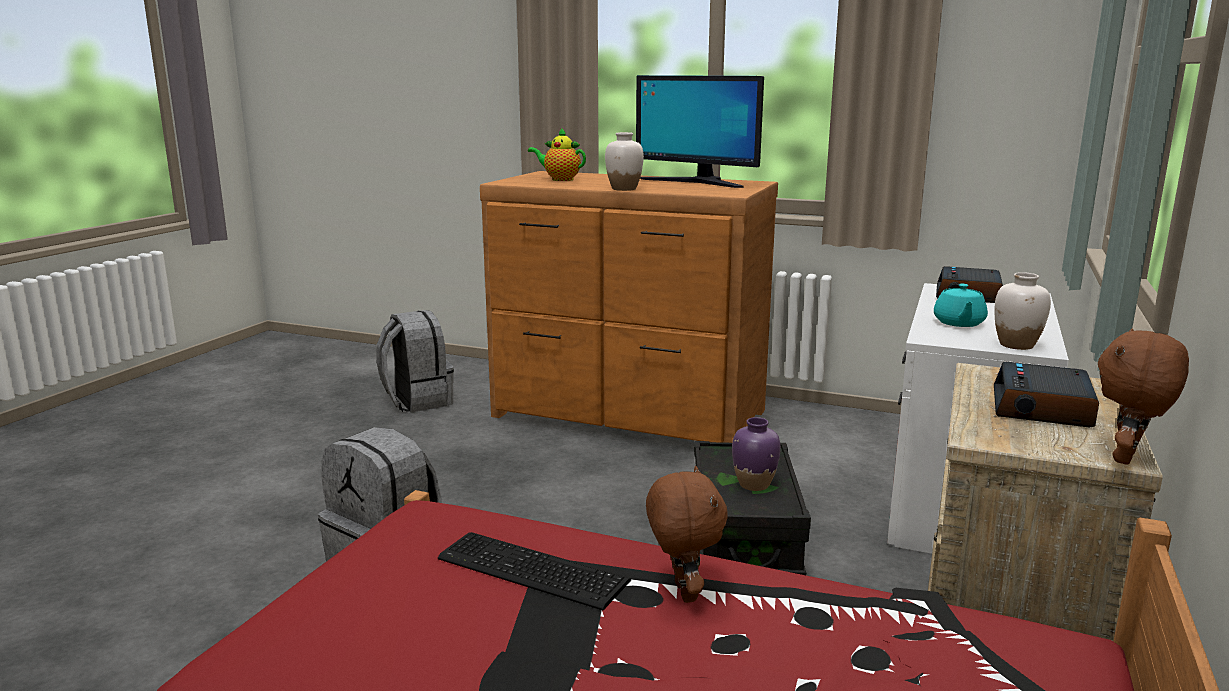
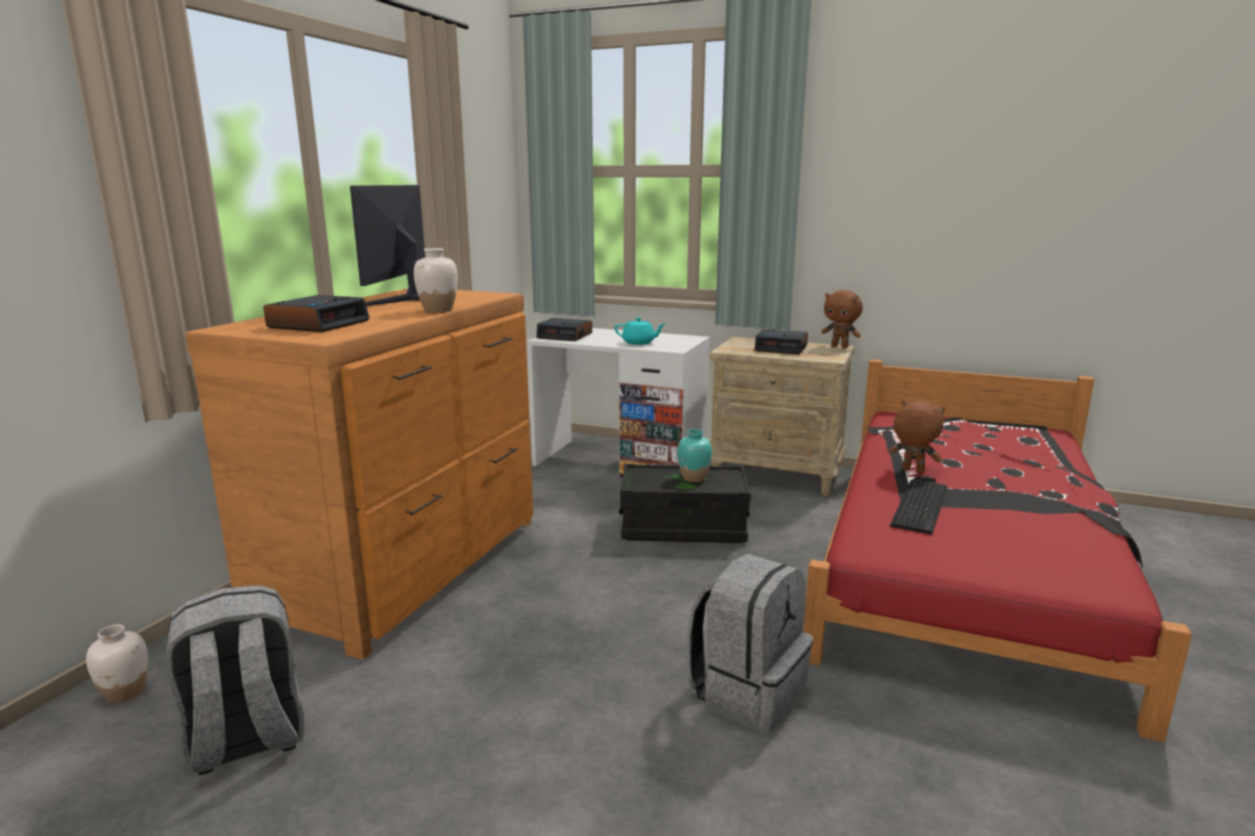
camera: 90 degrees left, 0 degrees up
teapot [528,128,586,181] -> alarm clock [263,295,370,332]
monitor [636,75,764,188] -> monitor turned 150 degrees clockwise [350,185,425,306]
brown plush toy [646,466,728,603] -> brown plush toy turned 45 degrees clockwise [889,400,945,473]
purple vase [732,417,781,491] -> turquoise vase [677,429,712,482]
white vase [994,272,1051,350] -> white vase moved to [86,624,148,703]

